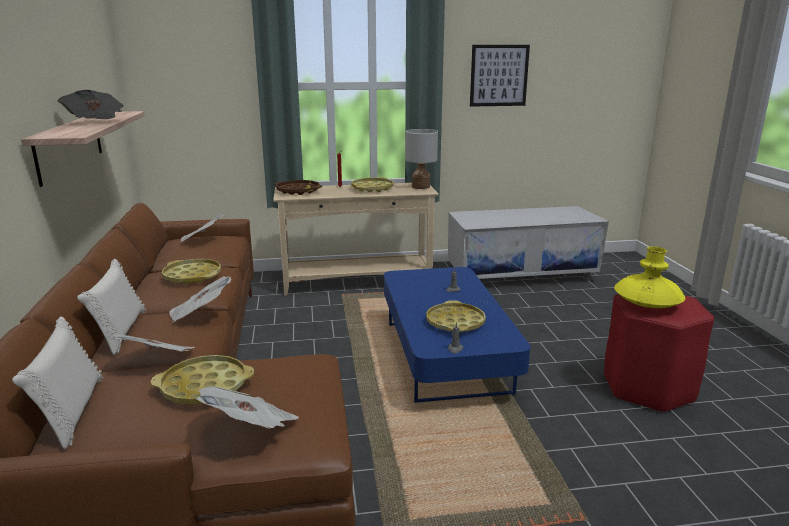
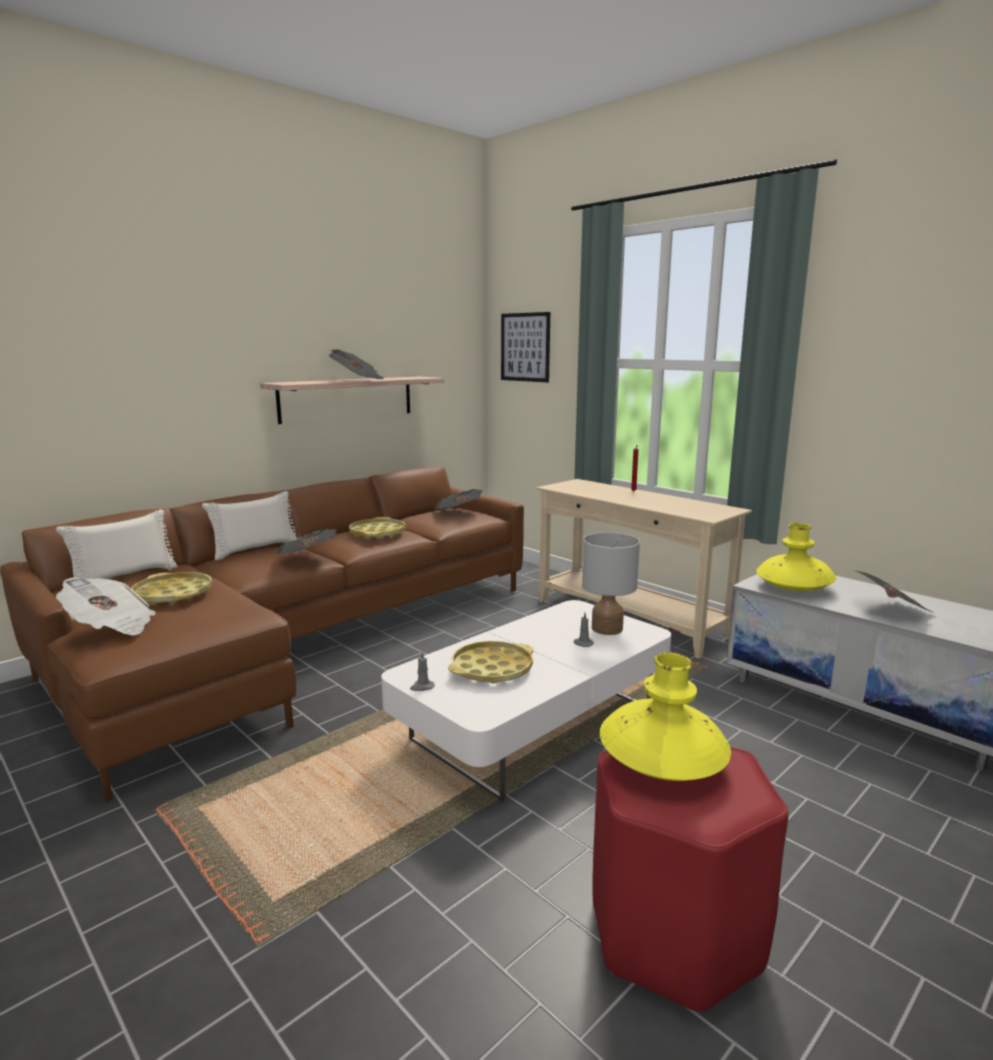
camera: 55 degrees right, 5 degrees down
newspaper [110,334,195,351] -> newspaper moved to [856,571,936,613]
brown tray [274,180,322,195] -> none
yellow tray [351,177,394,192] -> none
blue coffee table [384,267,531,403] -> white coffee table [381,600,671,802]
grey table lamp [405,129,438,189] -> grey table lamp moved to [582,532,640,635]
picture [470,45,530,107] -> picture moved to [501,312,550,383]
none -> yellow vase [756,523,836,591]

